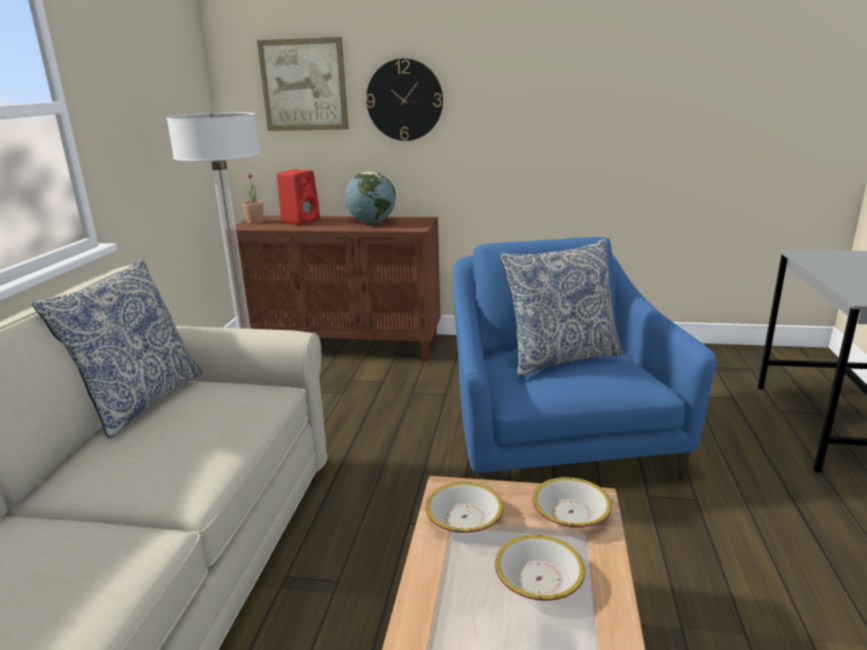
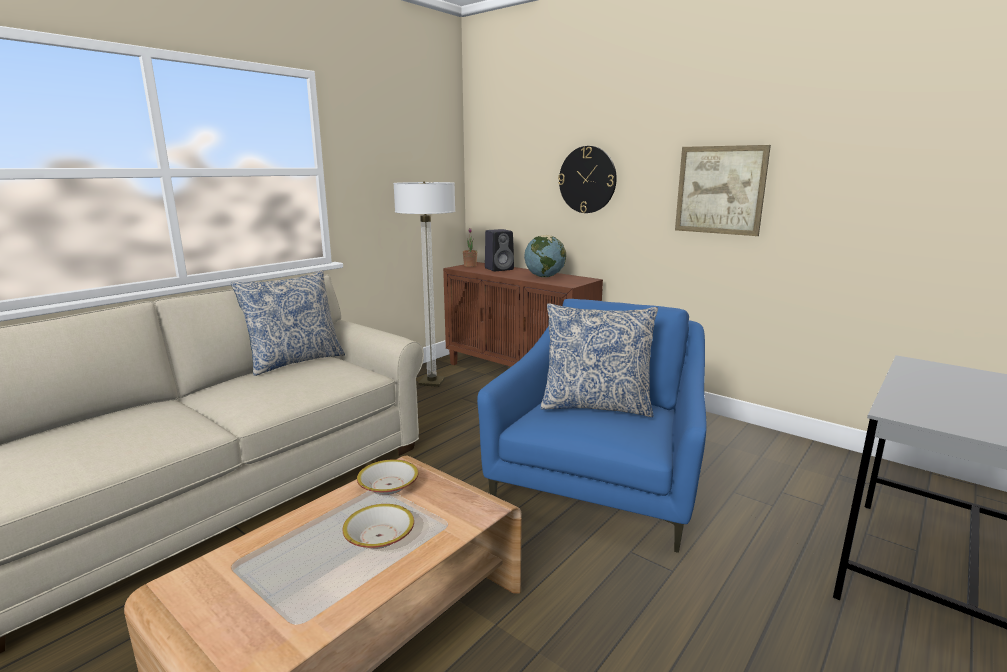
camera: 30 degrees right, 5 degrees down
picture [257,37,349,131] -> picture moved to [675,145,771,236]
red speaker [277,169,320,225] -> black speaker [485,229,514,271]
bowl [533,477,612,528] -> none

